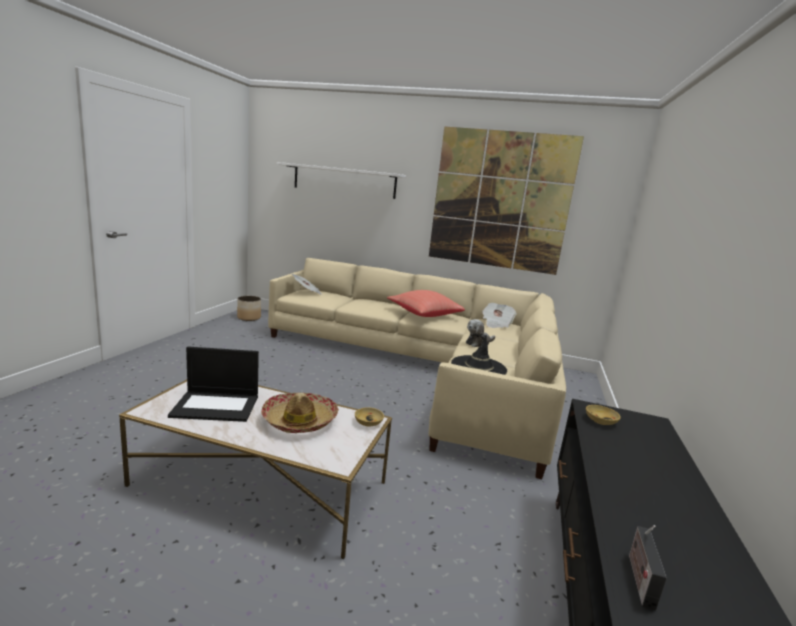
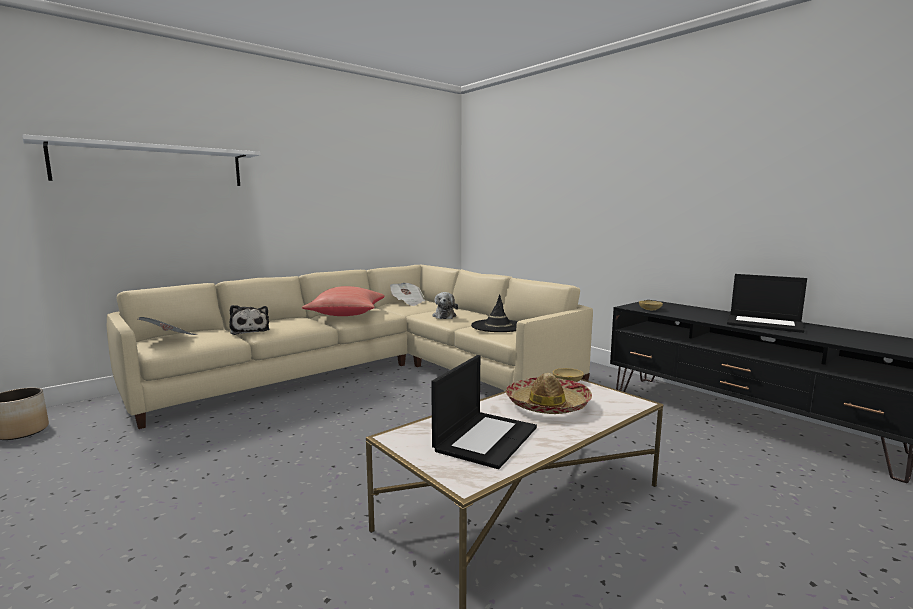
camera: 55 degrees left, 5 degrees down
picture [429,126,584,275] -> none
radio [629,525,667,611] -> none
none -> plush toy [230,305,269,335]
none -> laptop [727,274,807,333]

